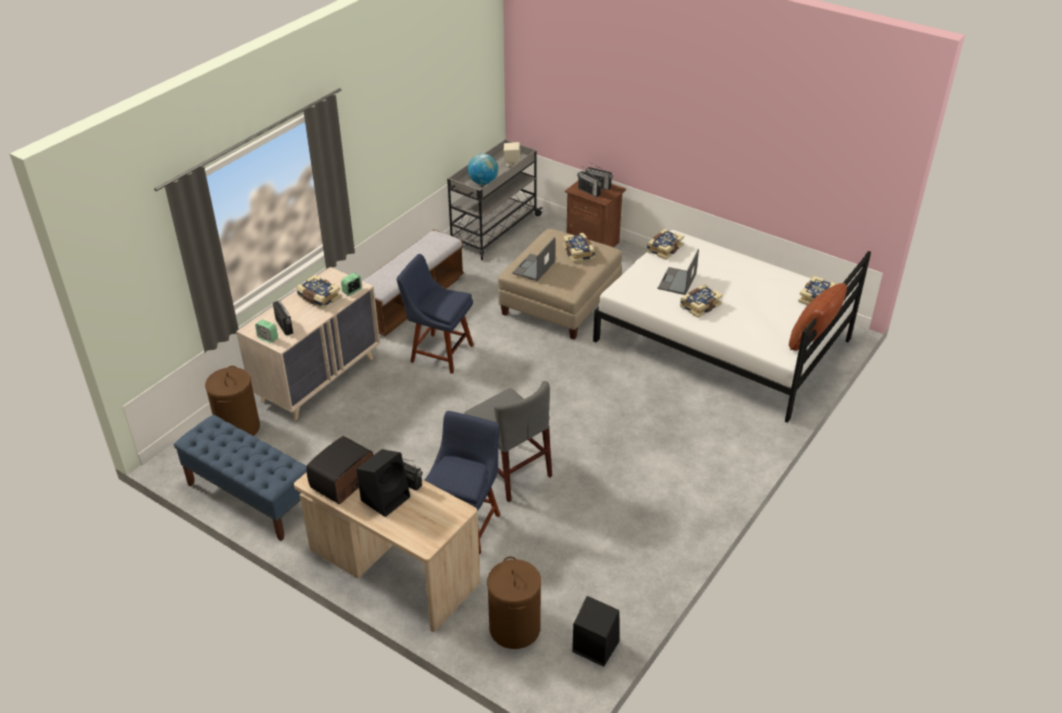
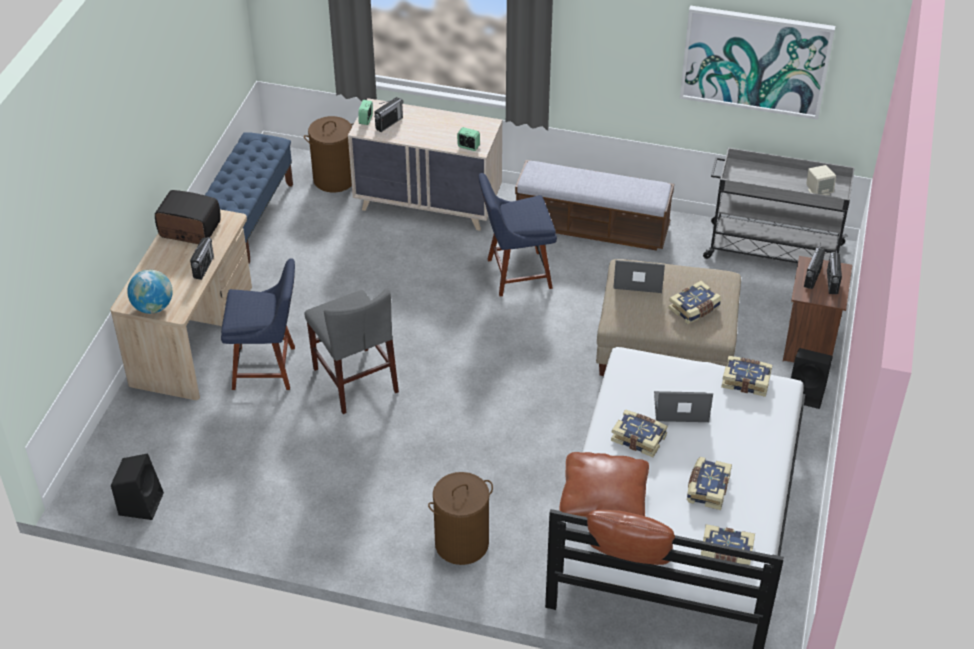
camera: 70 degrees right, 5 degrees up
book [296,275,341,309] -> book moved to [687,457,732,510]
black speaker [356,449,410,517] -> black speaker moved to [791,348,833,409]
blue chair [397,254,473,374] -> blue chair turned 105 degrees counterclockwise [479,173,557,296]
grey chair [464,381,552,502] -> grey chair turned 60 degrees counterclockwise [304,289,399,414]
globe [468,154,498,185] -> globe moved to [127,270,173,314]
brown laundry basket [487,557,541,649] -> brown laundry basket moved to [428,472,493,565]
none -> brown pillow [559,452,649,517]
none -> picture [680,6,835,120]

